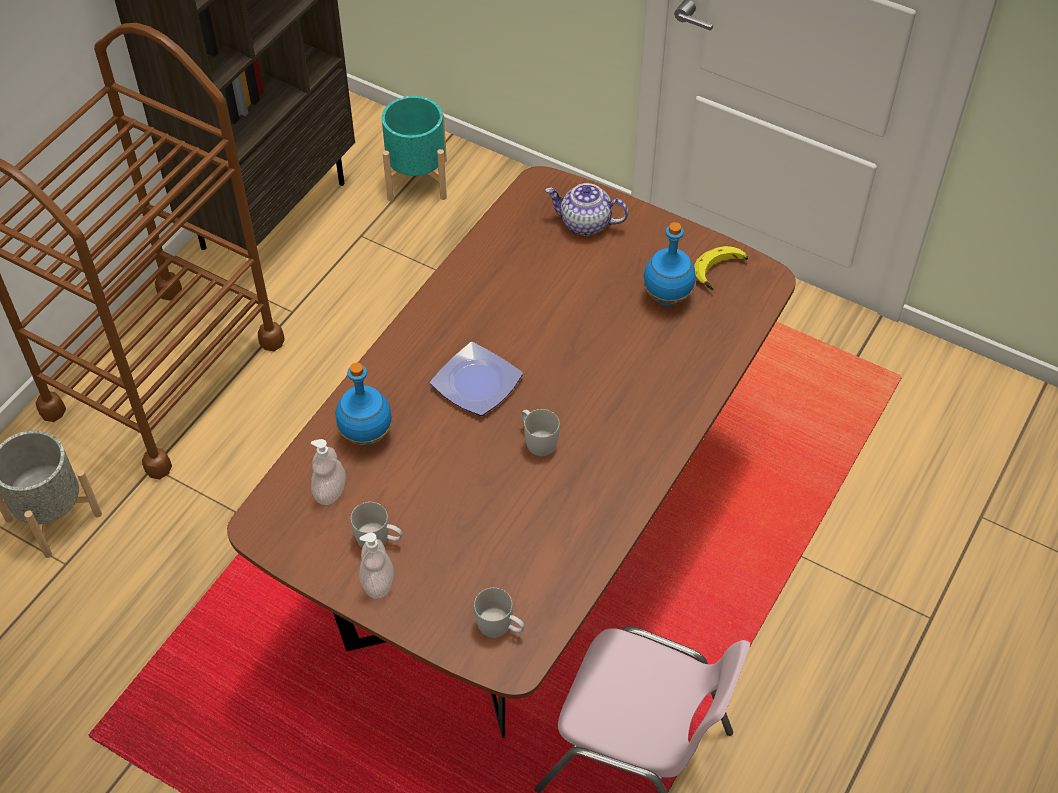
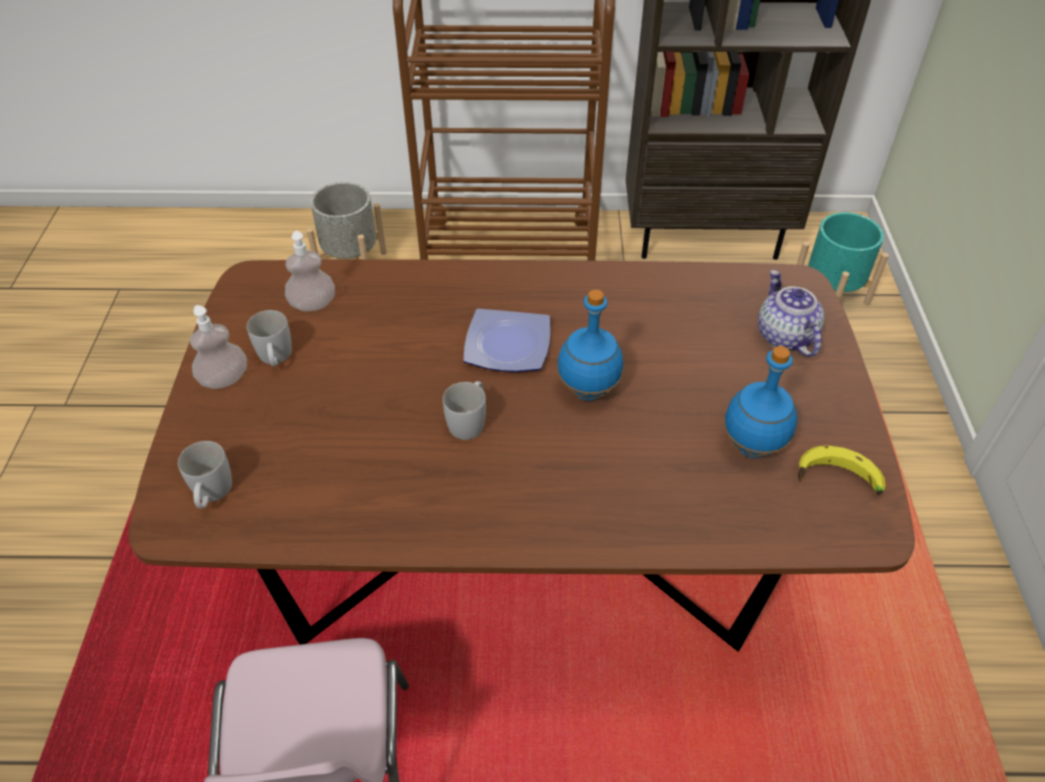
camera: 60 degrees right, 5 degrees down
blue bottle [336,363,393,446] -> blue bottle moved to [557,289,623,401]

